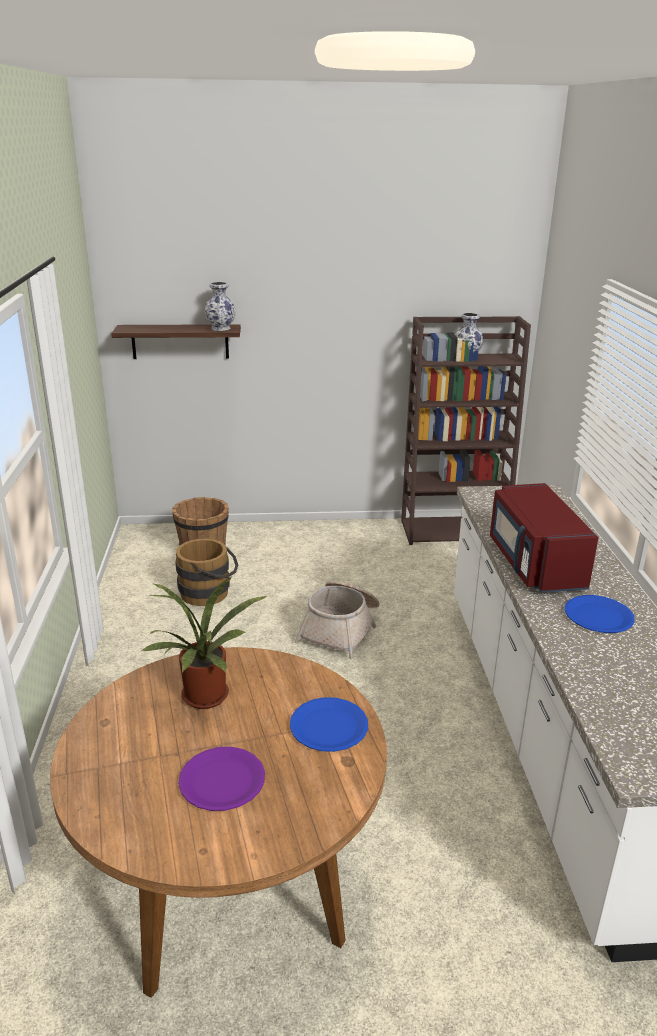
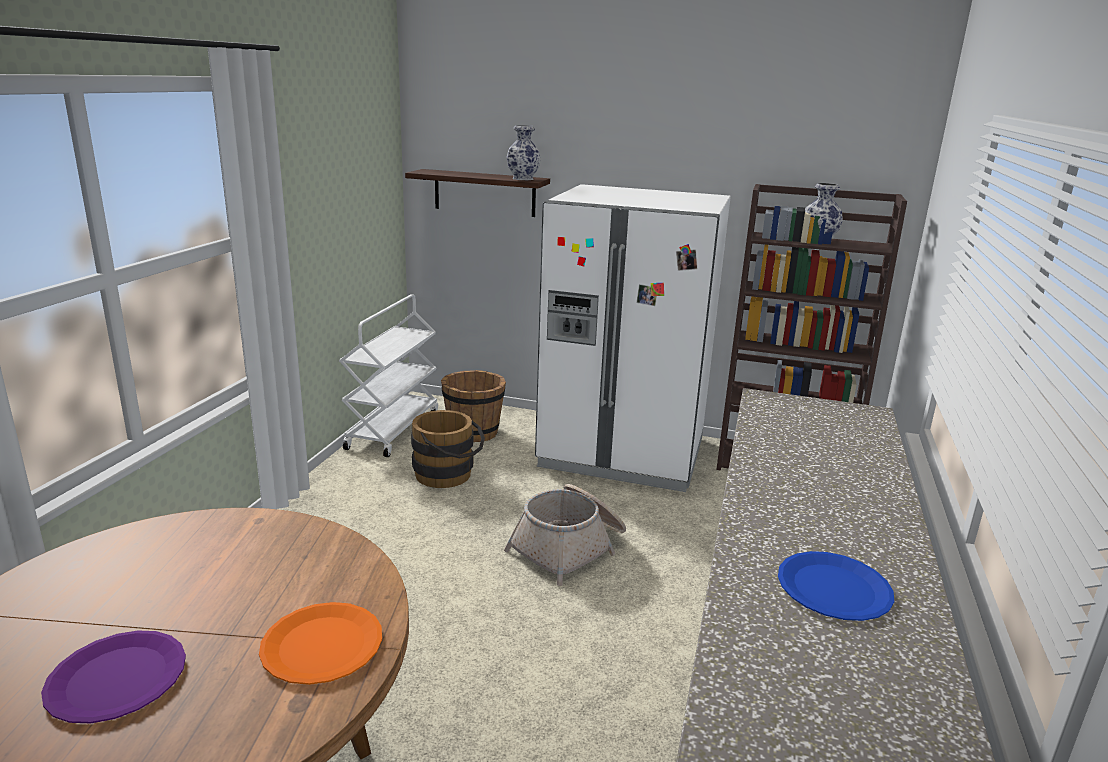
camera: 20 degrees right, 5 degrees down
potted plant [140,577,269,709] -> none
blue plate [290,697,368,752] -> orange plate [259,602,382,685]
red microwave [490,483,599,593] -> none
none -> white cart [339,294,438,457]
none -> white fridge [535,184,731,492]

